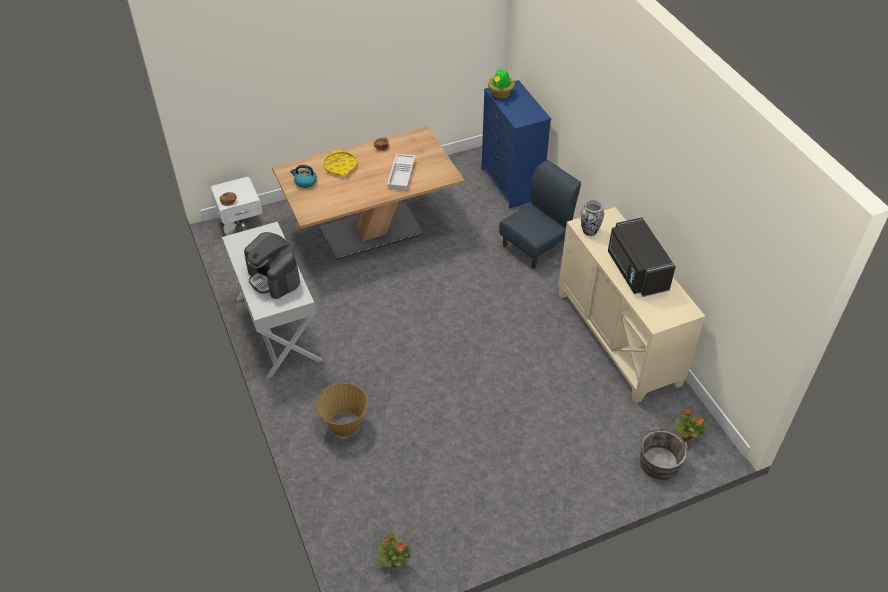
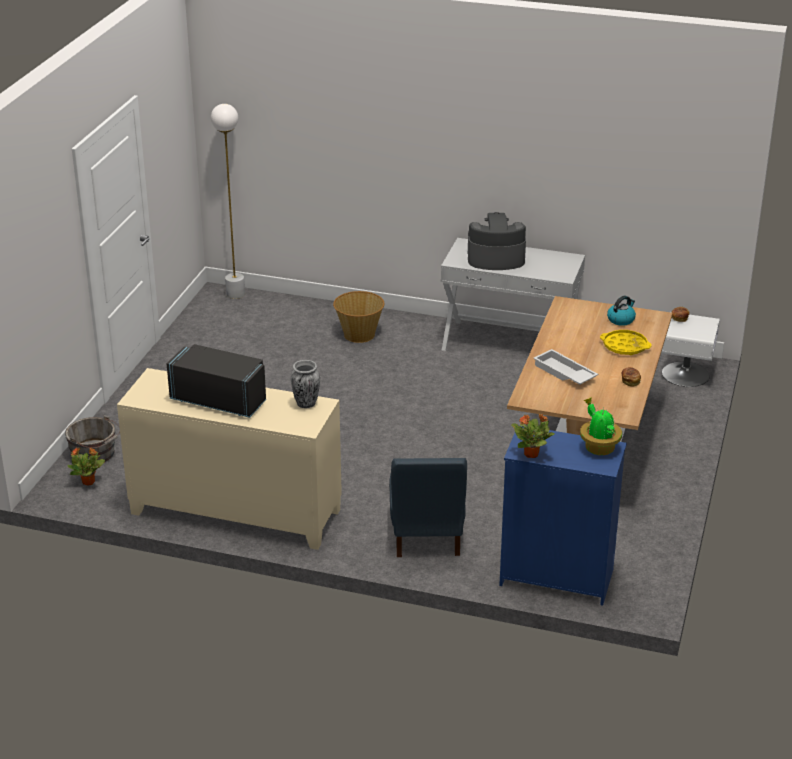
camera: 130 degrees right, 15 degrees down
potted plant [375,531,412,567] -> potted plant moved to [511,414,555,458]
none -> white floor lamp [211,104,245,299]

